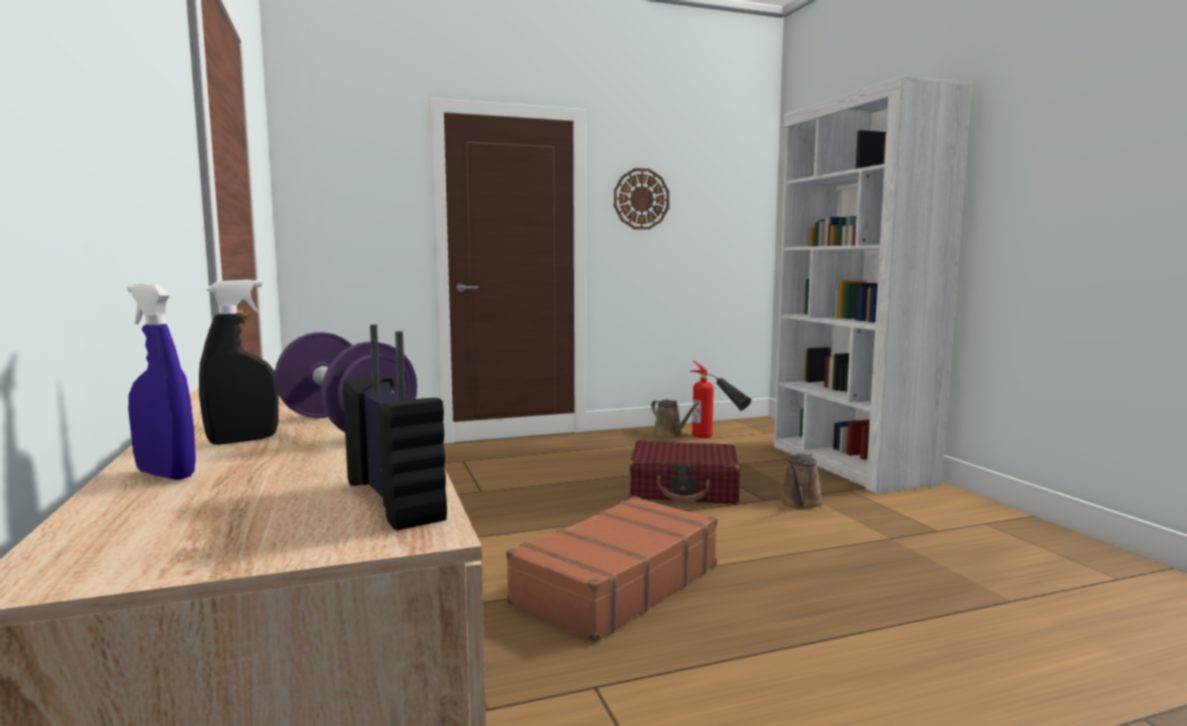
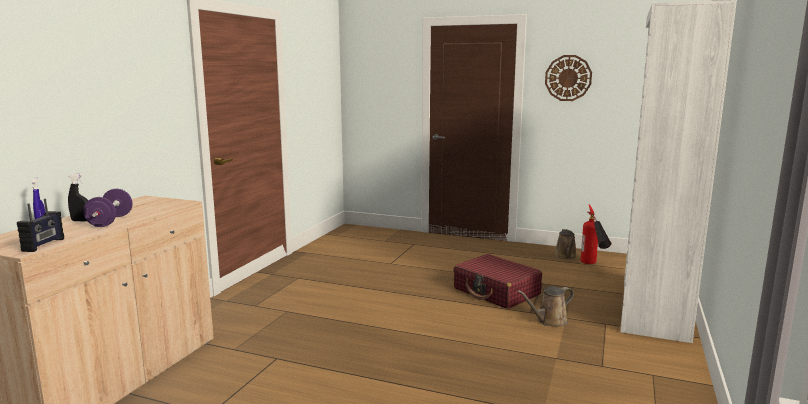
camera: 40 degrees right, 5 degrees up
brown suitcase [506,496,718,642] -> none

